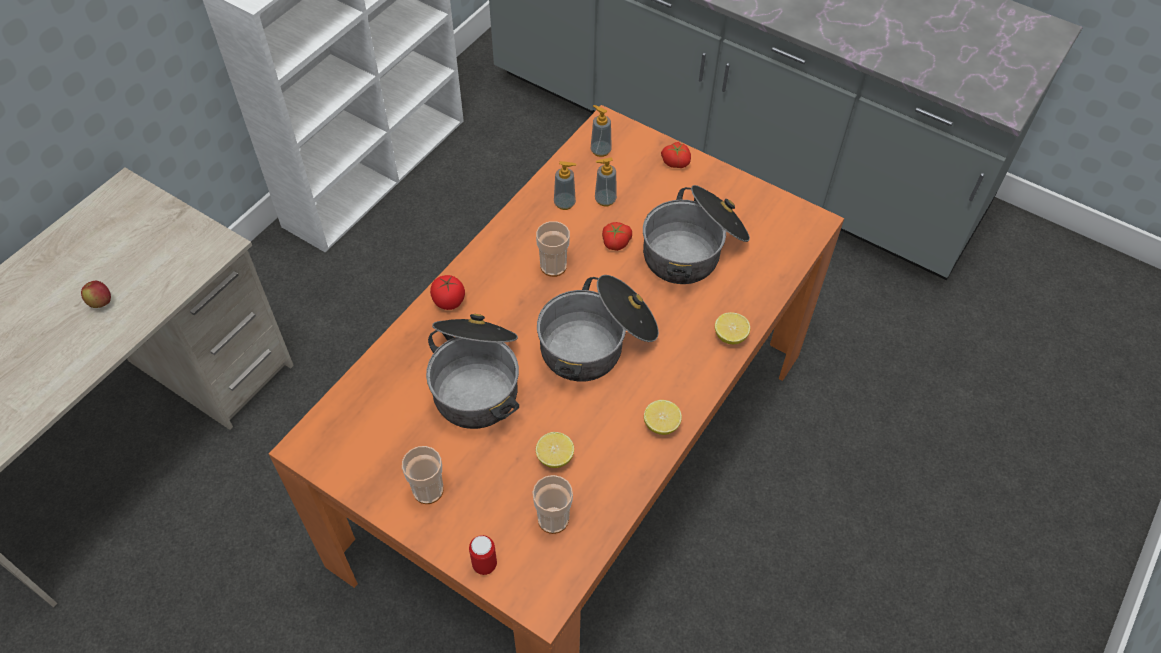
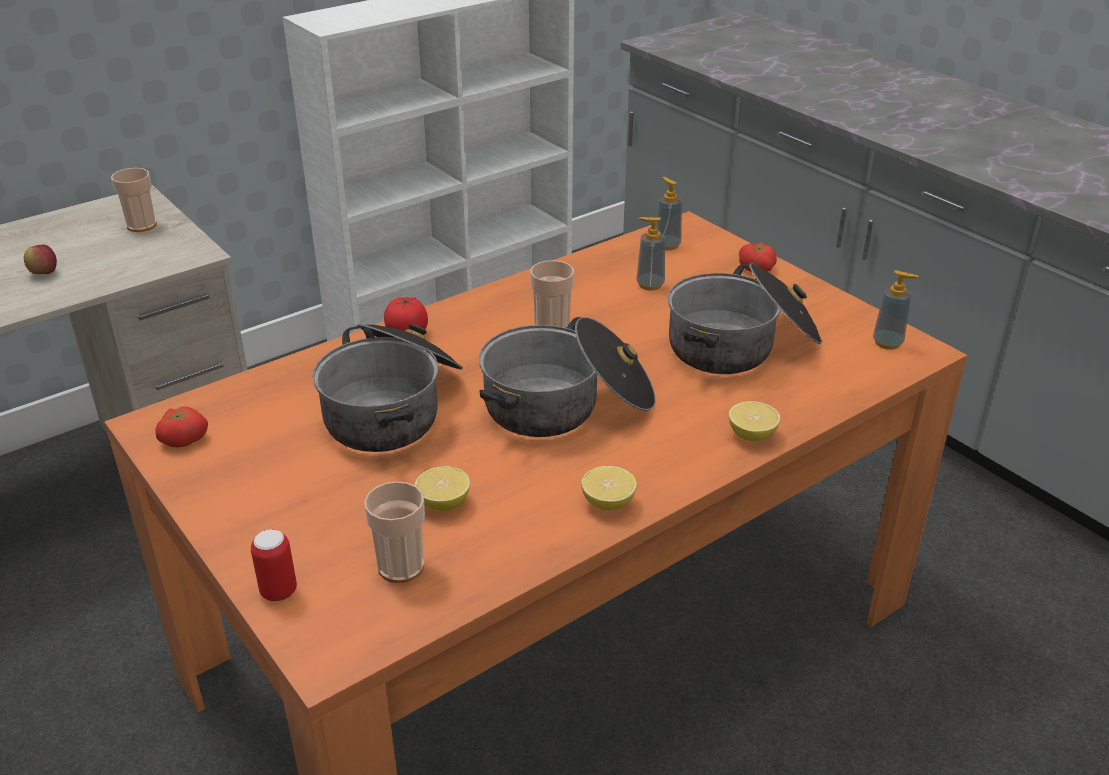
camera: 20 degrees right, 20 degrees down
cup [402,446,443,504] -> cup moved to [111,168,157,232]
soap dispenser [554,161,576,210] -> soap dispenser moved to [873,270,919,350]
tomato [602,222,632,251] -> tomato moved to [155,406,208,447]

